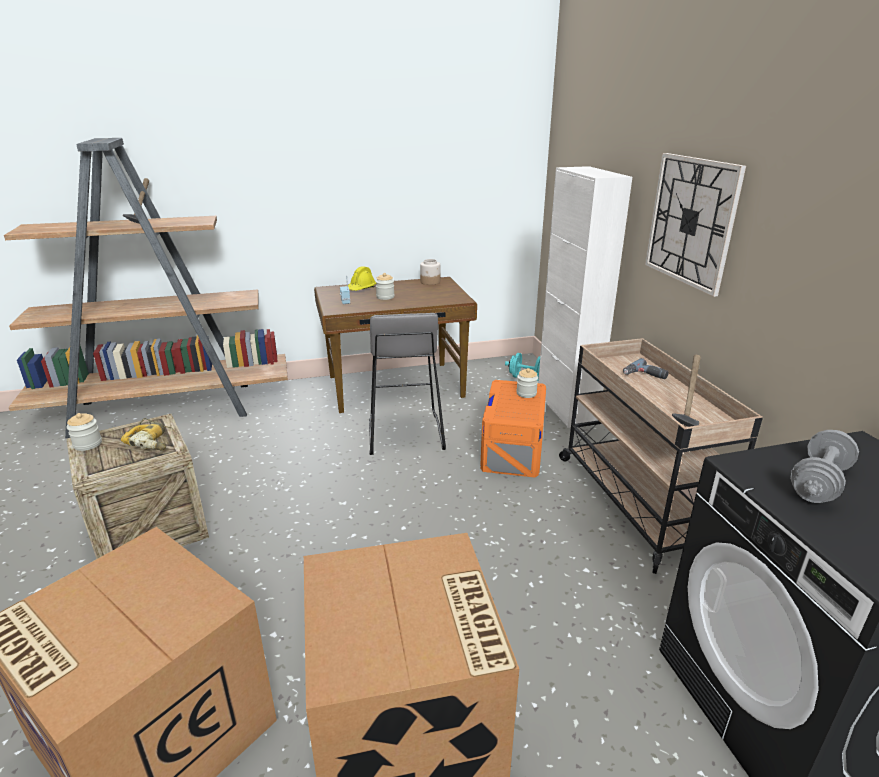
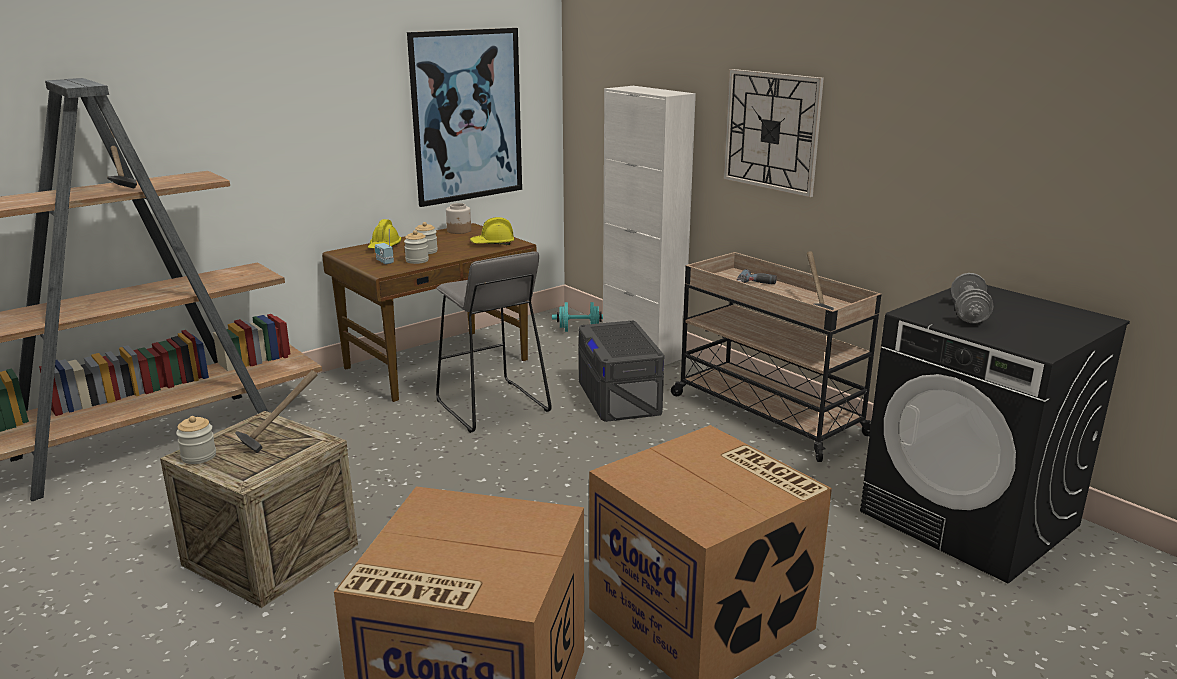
camera: 25 degrees left, 5 degrees down
power drill [121,418,177,451] -> hammer [235,370,317,453]
orange storage box [480,380,546,478] -> grey storage box [578,321,664,422]
jar [516,368,538,398] -> jar moved to [404,230,429,264]
none -> picture [407,28,522,207]
none -> yellow hard hat [470,217,514,245]

